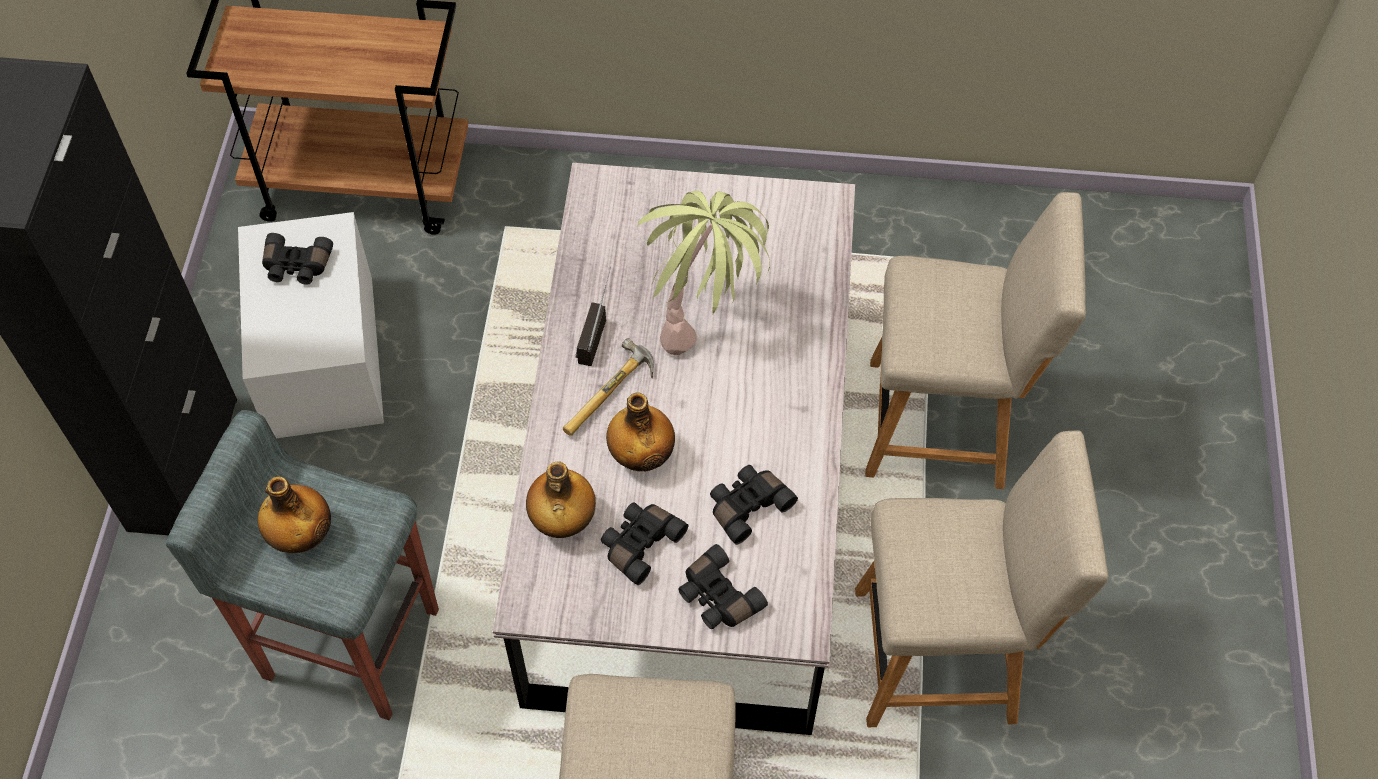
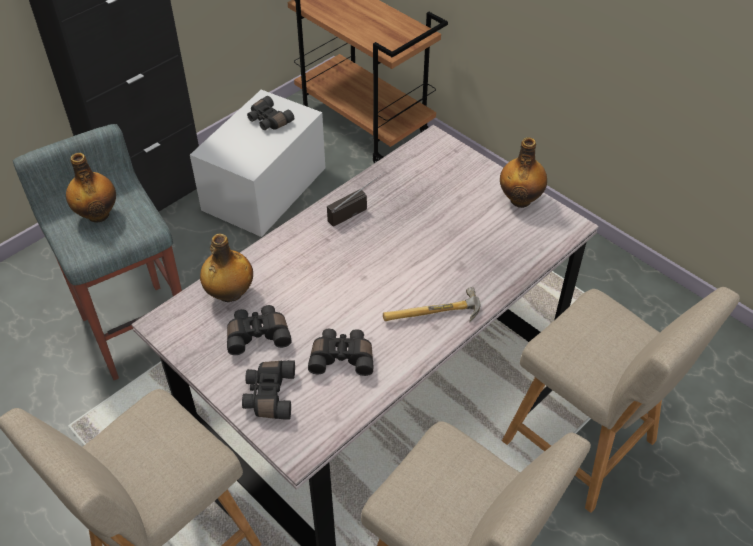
camera: 40 degrees right, 10 degrees down
hammer [563,338,653,436] -> hammer moved to [383,287,480,322]
bottle [606,393,675,471] -> bottle moved to [500,137,547,208]
potted plant [637,190,770,355] -> none

